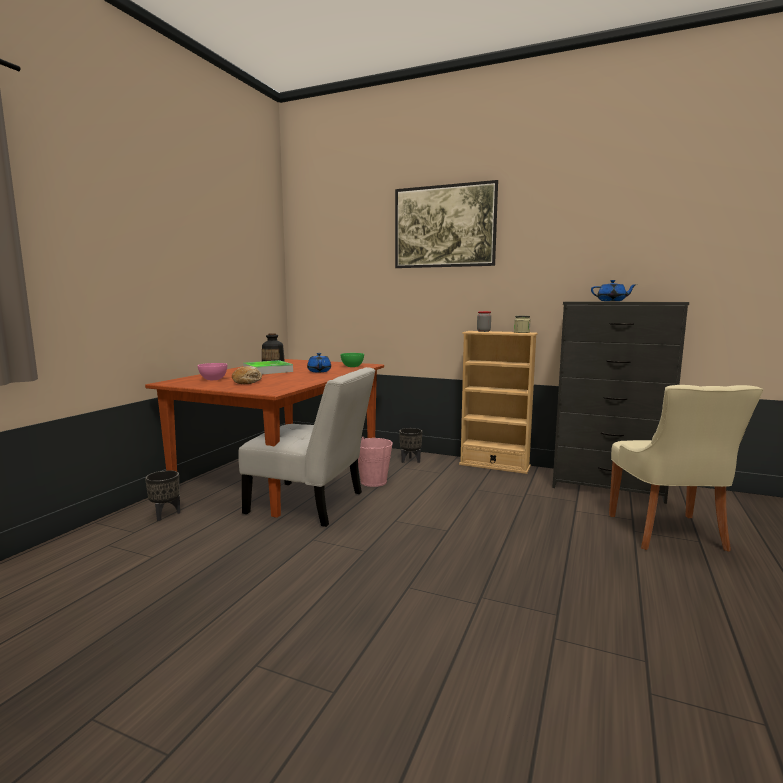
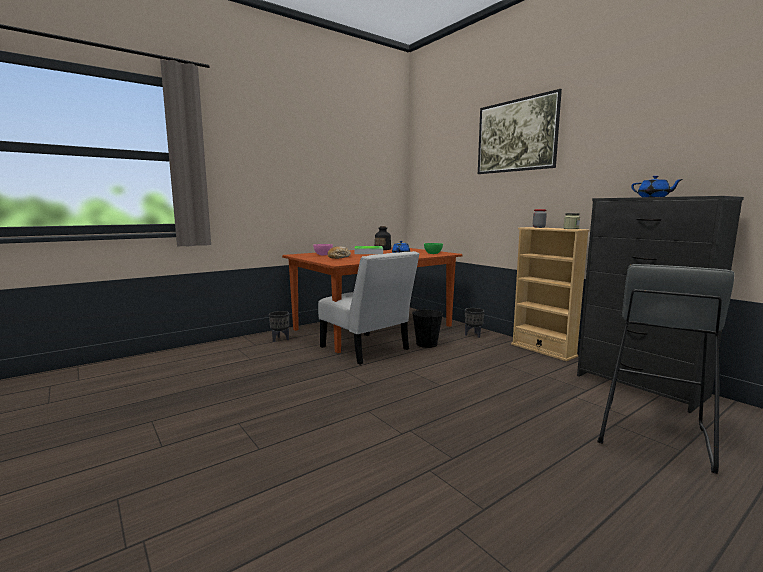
camera: 30 degrees right, 0 degrees up
pink bucket [358,437,393,487] -> black bucket [412,309,443,348]
beige chair [609,385,763,552] -> grey stool [598,264,734,474]

